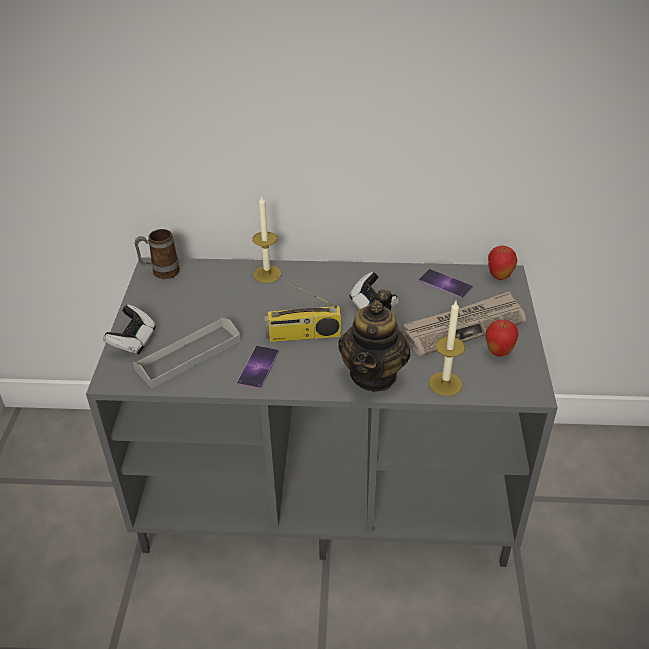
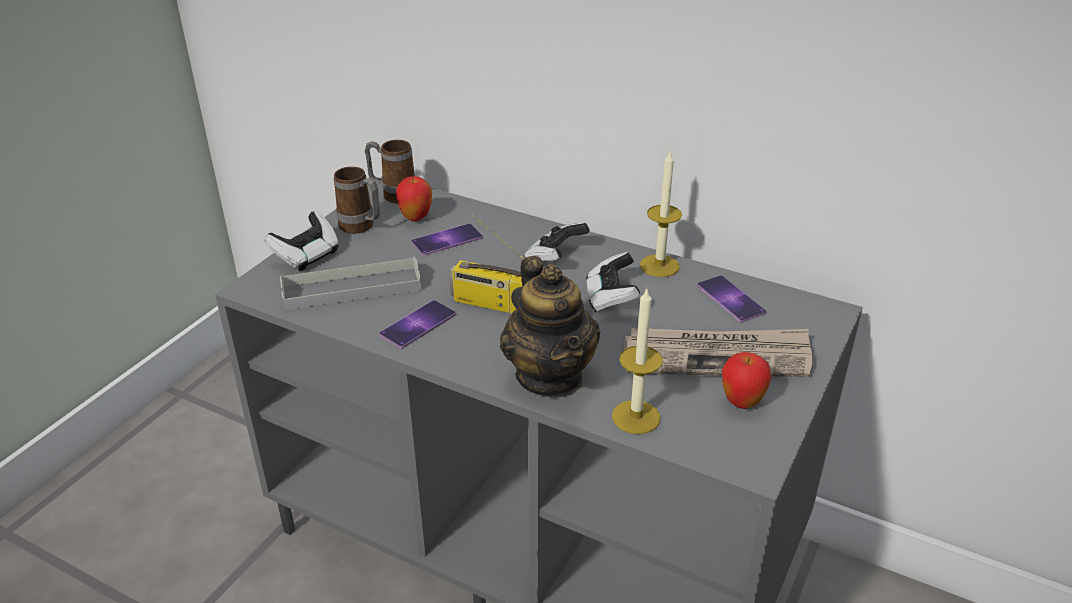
camera: 25 degrees right, 5 degrees down
candle [252,195,281,283] -> candle moved to [640,152,682,277]
teapot [338,290,410,392] -> teapot turned 60 degrees counterclockwise [500,256,600,398]
apple [488,245,517,280] -> apple moved to [396,176,432,222]
none -> mug [334,166,380,234]
none -> phone [411,223,483,256]
none -> game controller [524,222,590,261]

